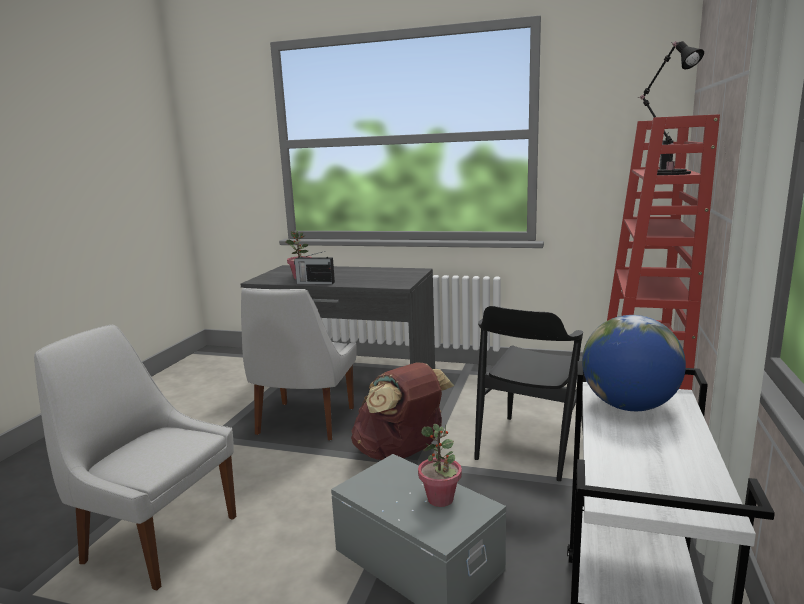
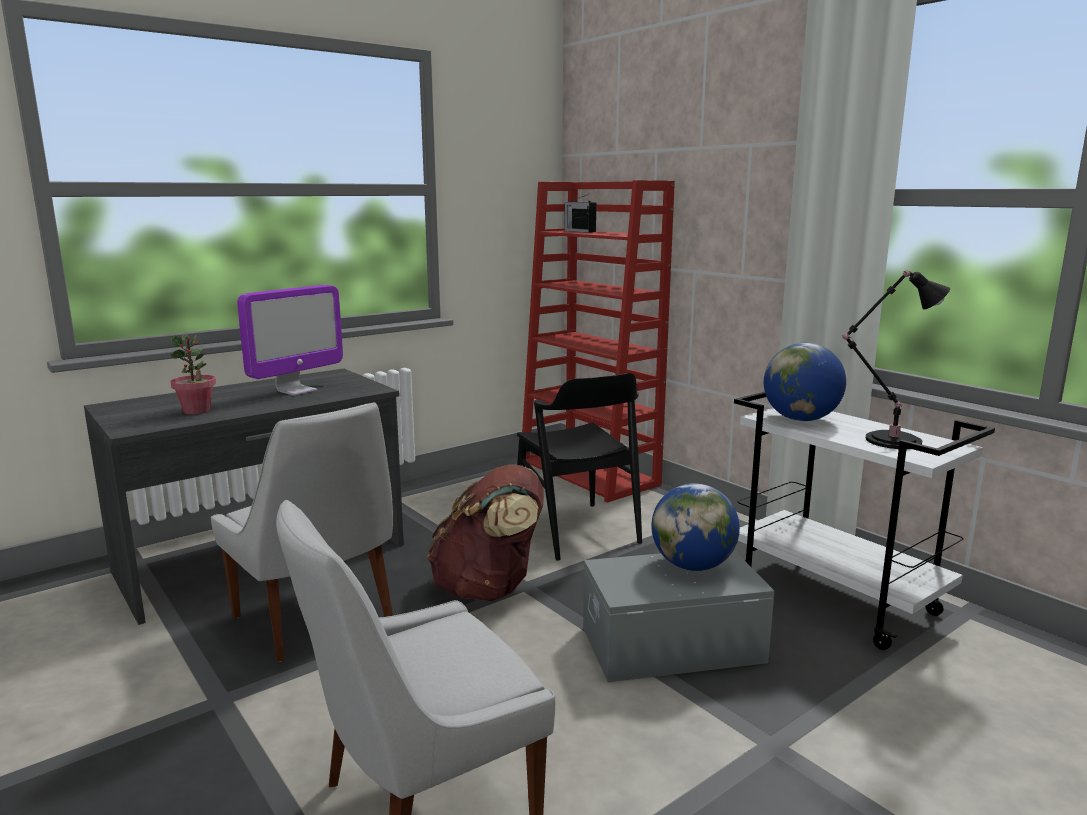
camera: 55 degrees left, 0 degrees up
radio [294,251,335,284] -> none
potted plant [418,424,462,507] -> globe [651,483,740,571]
black table lamp [638,41,704,175] -> black table lamp moved to [842,270,950,449]
none -> monitor [237,285,343,396]

